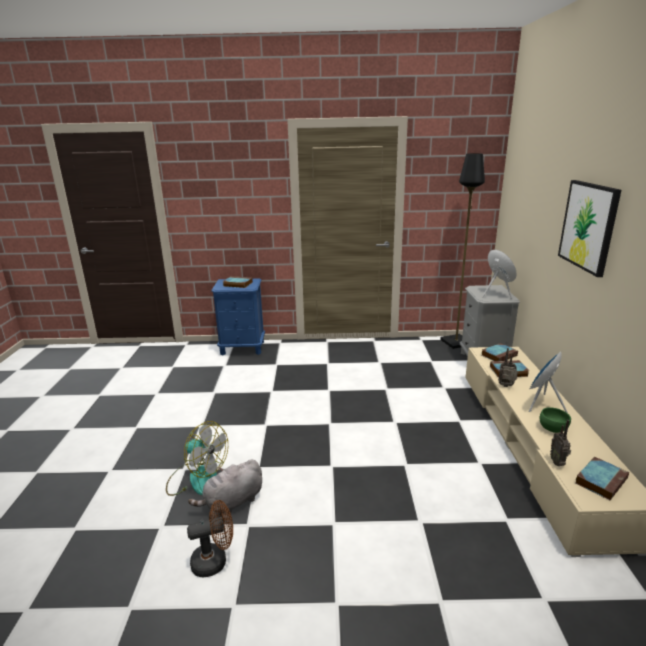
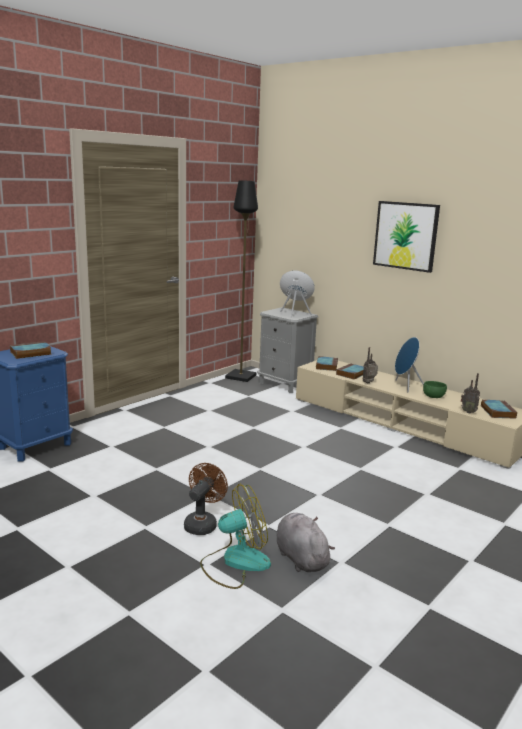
camera: 50 degrees left, 5 degrees down
brown fan [187,500,233,578] -> brown fan moved to [184,463,228,535]
grey plush toy [188,459,262,515] -> grey plush toy turned 150 degrees clockwise [276,513,335,572]

